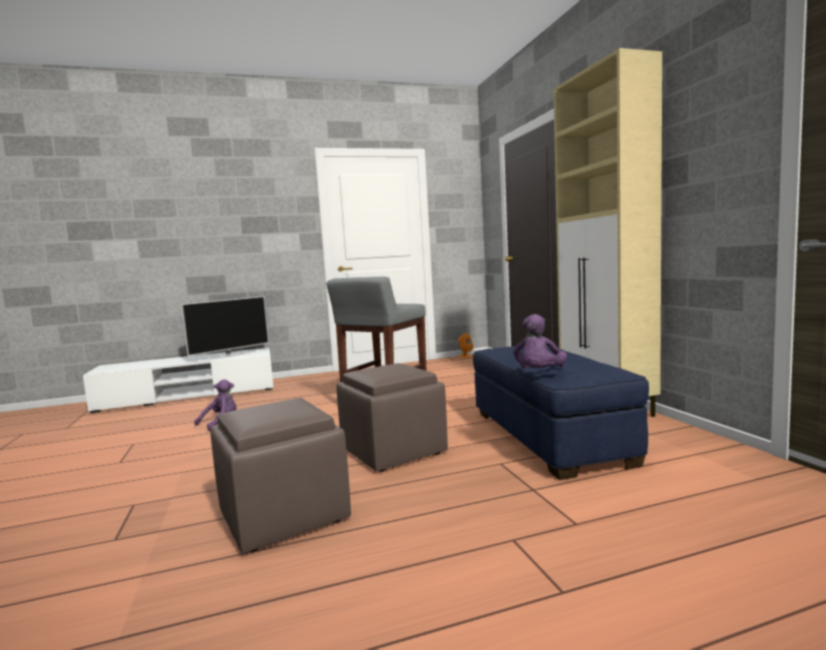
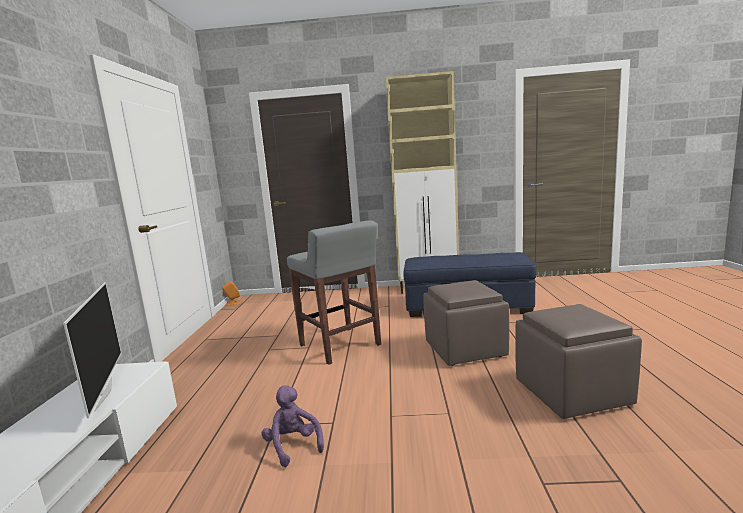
camera: 70 degrees left, 5 degrees up
purple plush toy [513,314,567,368] -> none

